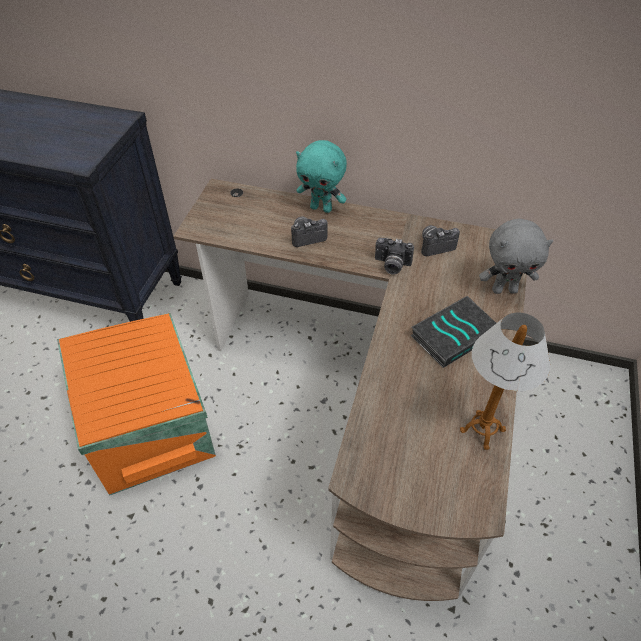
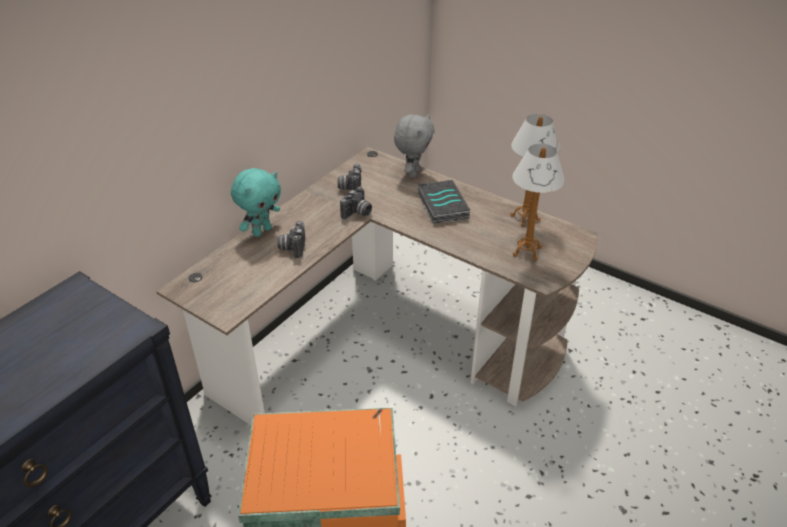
camera: 70 degrees left, 10 degrees down
none -> table lamp [513,144,565,261]

